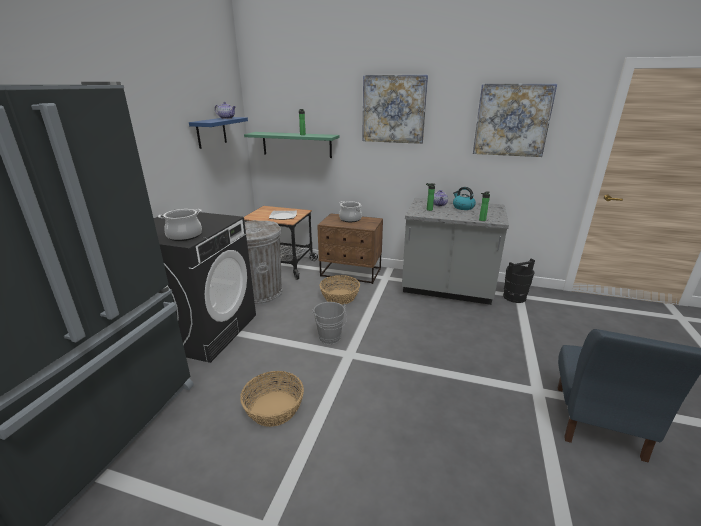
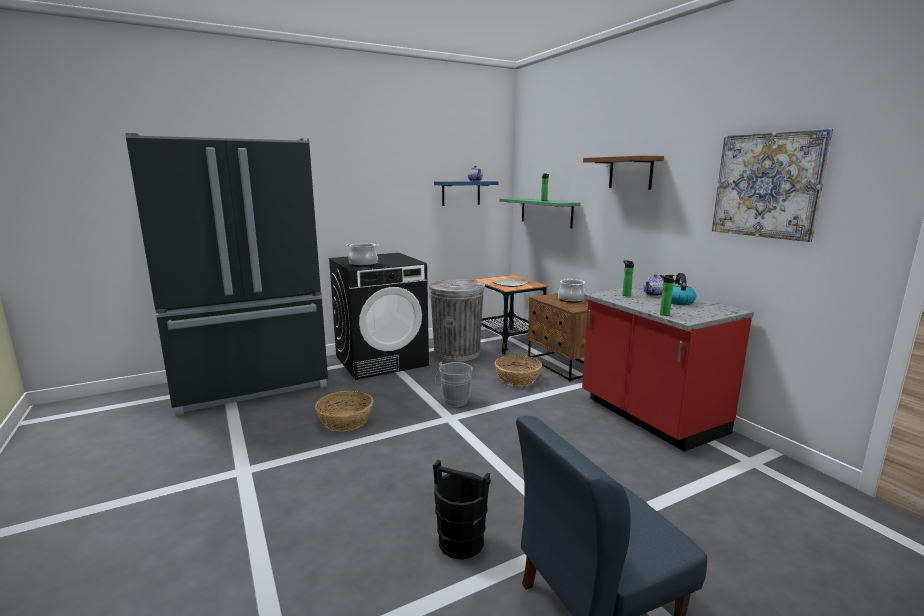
camera: 45 degrees right, 10 degrees down
picture [362,75,428,144] -> brown shelf [583,155,664,189]
grey counter [402,198,509,305] -> red counter [582,285,754,452]
black bucket [503,258,535,303] -> black bucket moved to [433,460,491,560]

